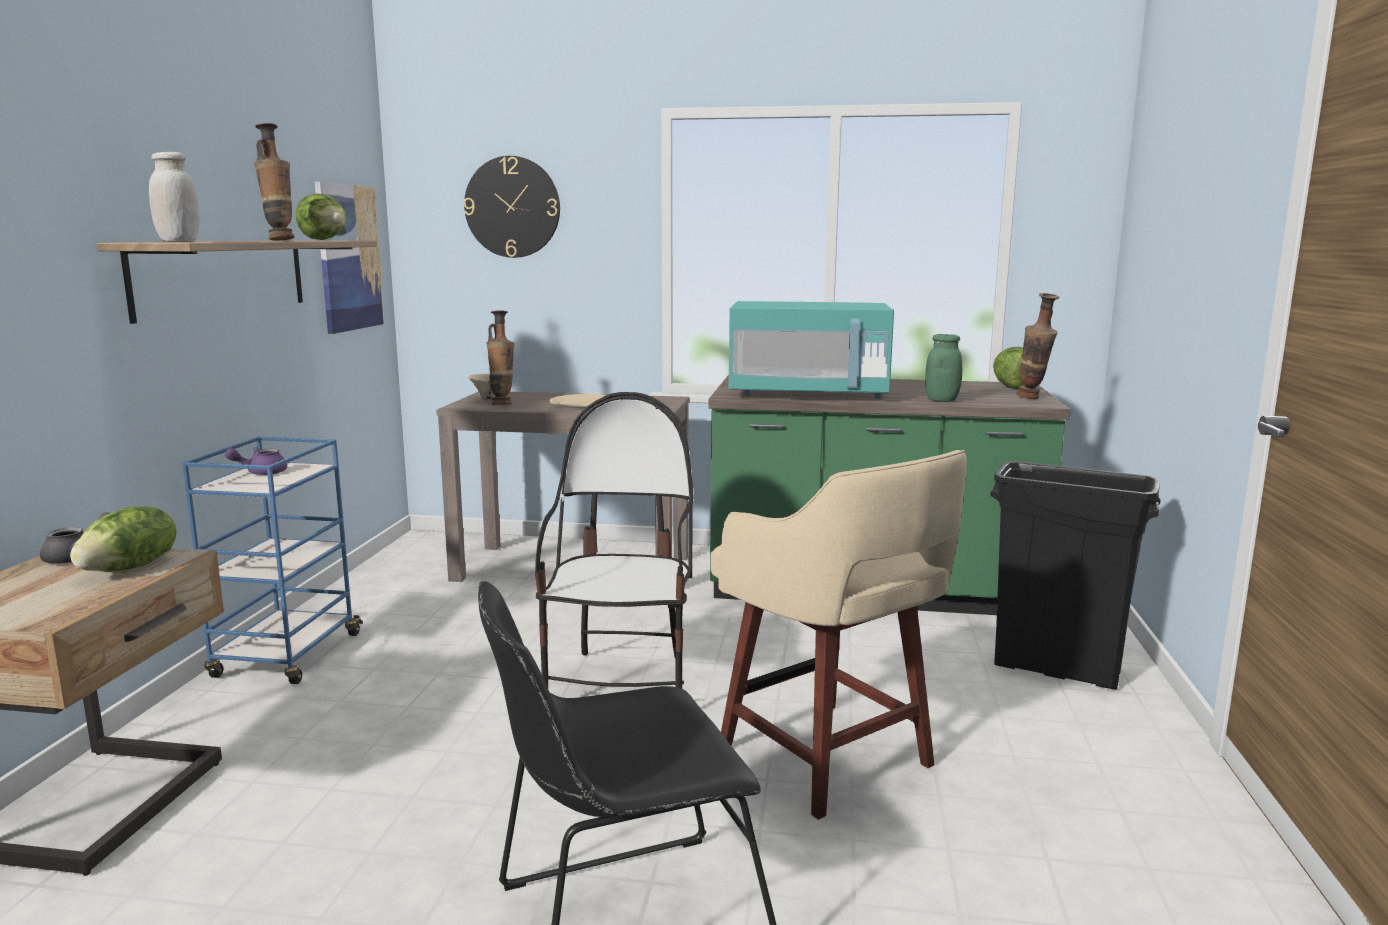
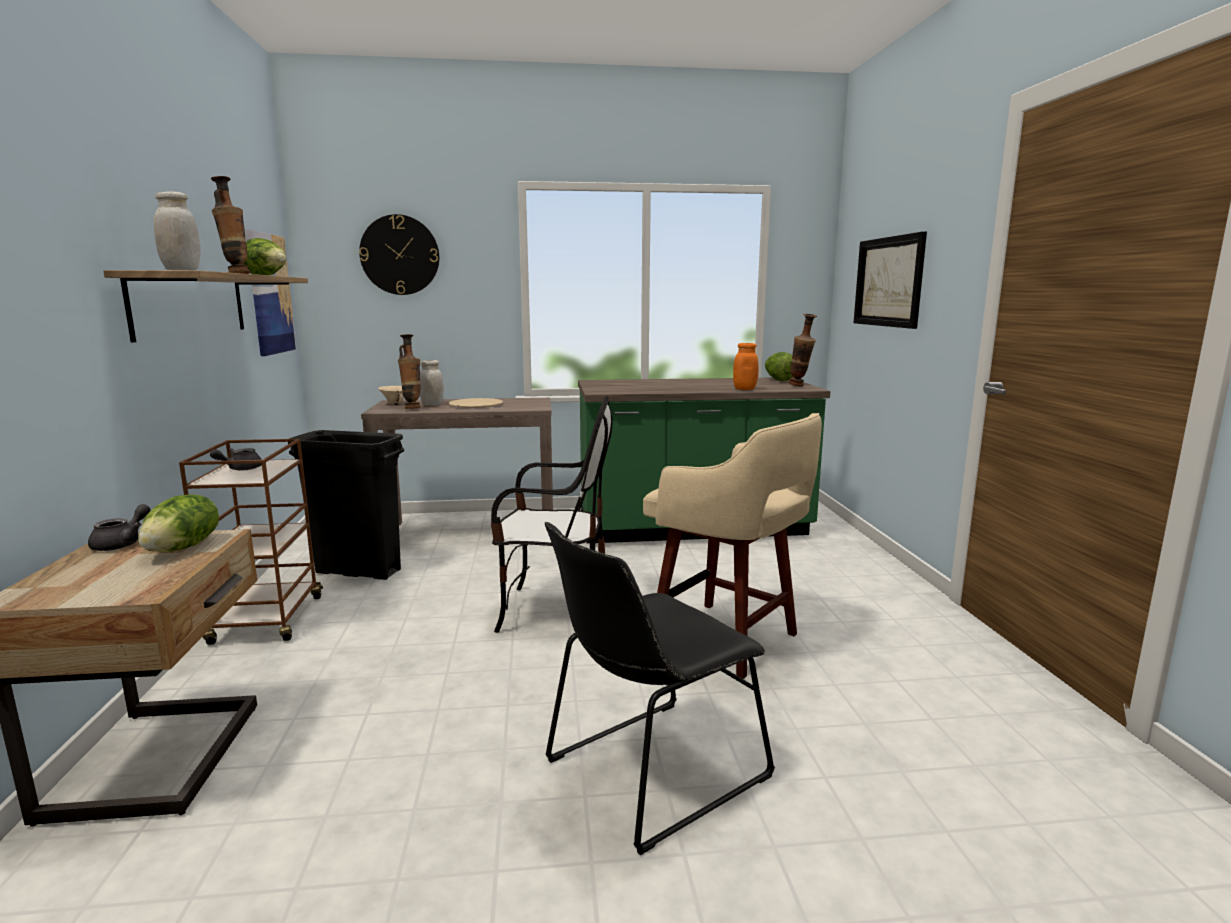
camera: 15 degrees left, 0 degrees up
blue cart [182,437,363,684] -> brown cart [179,439,323,645]
purple teapot [225,447,287,475] -> grey teapot [210,448,262,470]
chair [535,392,693,689] -> chair turned 105 degrees clockwise [491,396,613,633]
turquoise microwave [729,301,894,399] -> none
green jar [925,334,962,402] -> orange jar [733,343,759,390]
black trash can [990,461,1161,690] -> black trash can moved to [288,430,404,580]
none -> white jar [420,360,444,405]
none -> picture [854,232,927,329]

